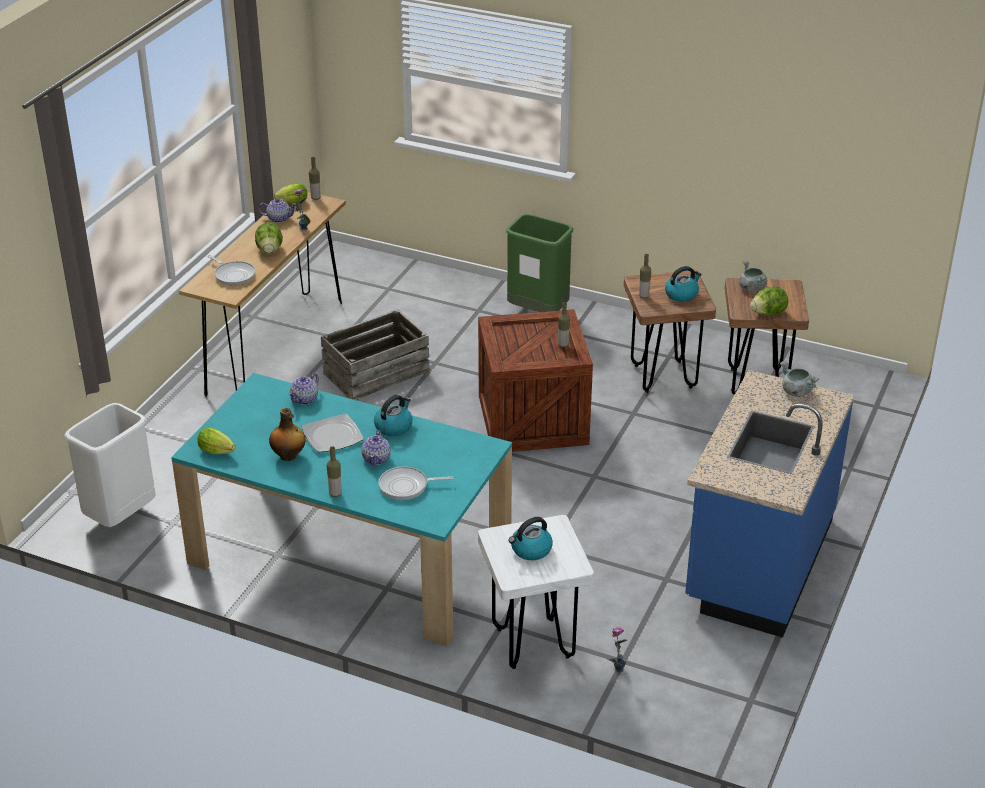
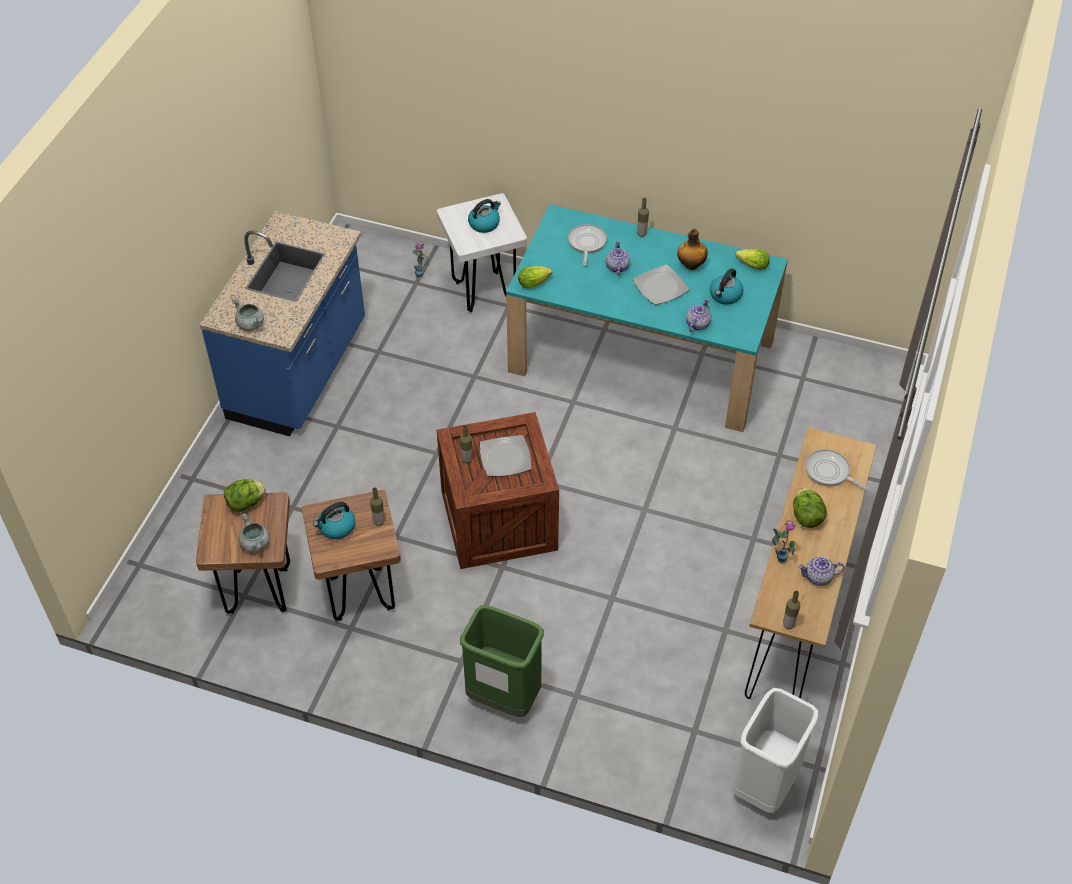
camera: 175 degrees right, 15 degrees up
white trash can [64,403,156,527] -> white trash can moved to [732,688,819,813]
lettuce [274,183,307,203] -> lettuce moved to [518,266,552,289]
crate [321,309,430,401] -> none
kettle [374,395,413,436] -> kettle moved to [709,268,744,305]
frying pan [379,466,454,500] -> frying pan turned 75 degrees counterclockwise [568,224,607,266]
none -> plate [480,435,532,476]

